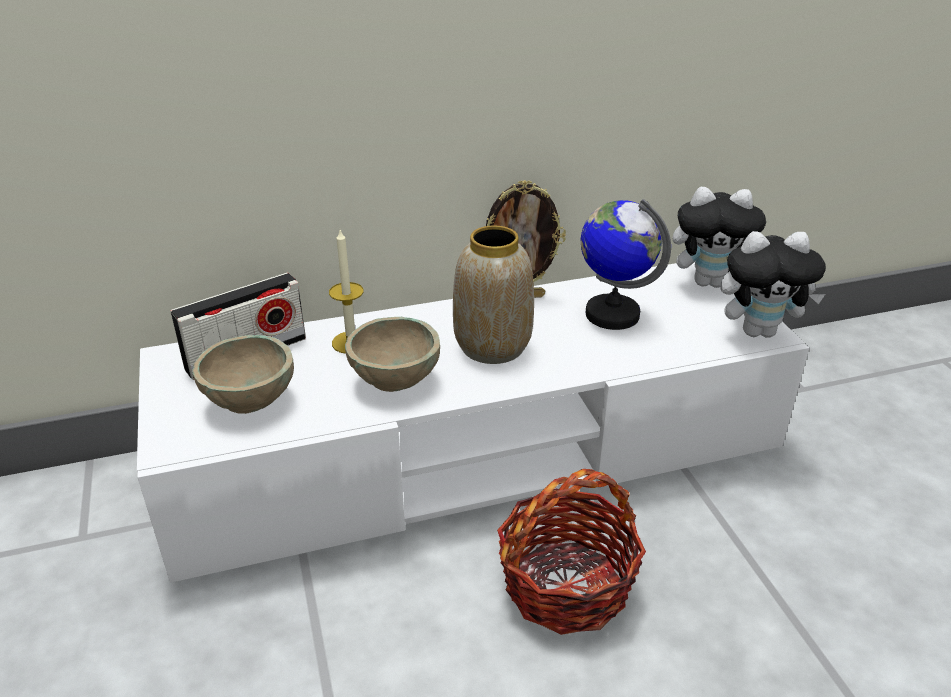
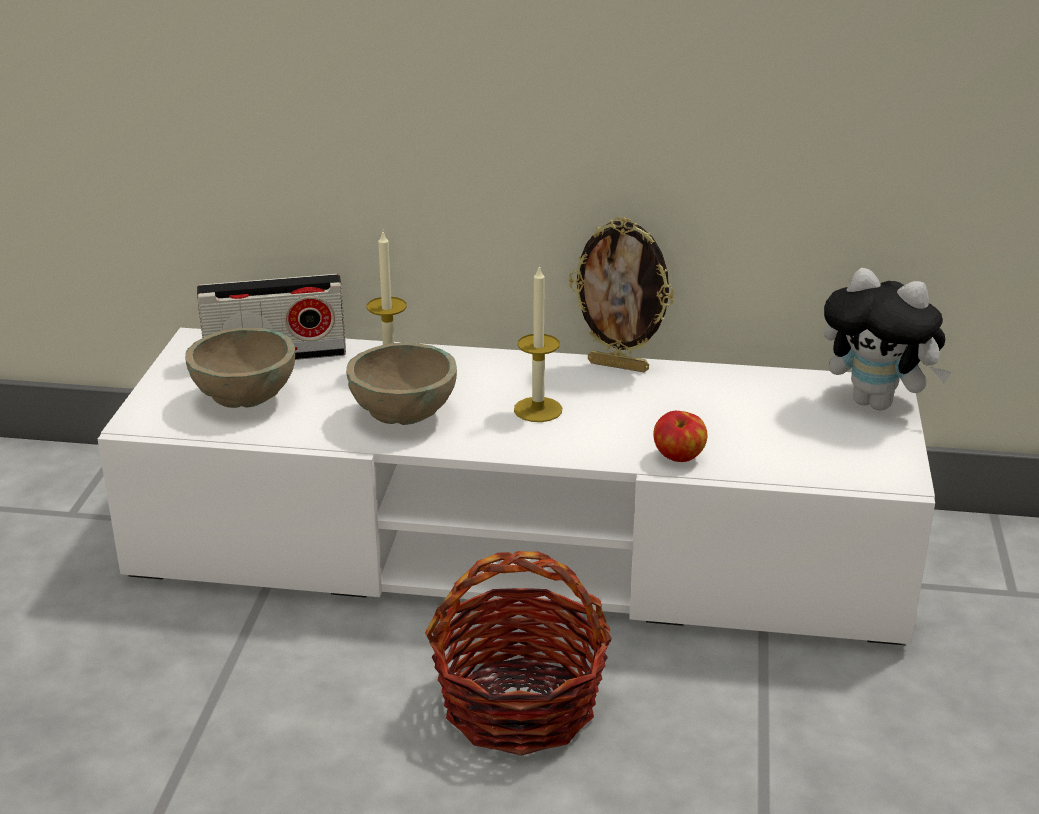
camera: 25 degrees right, 5 degrees down
vase [453,226,534,364] -> candle [514,265,562,422]
globe [581,199,671,330] -> none
plush toy [721,231,826,338] -> none
none -> apple [653,411,708,462]

